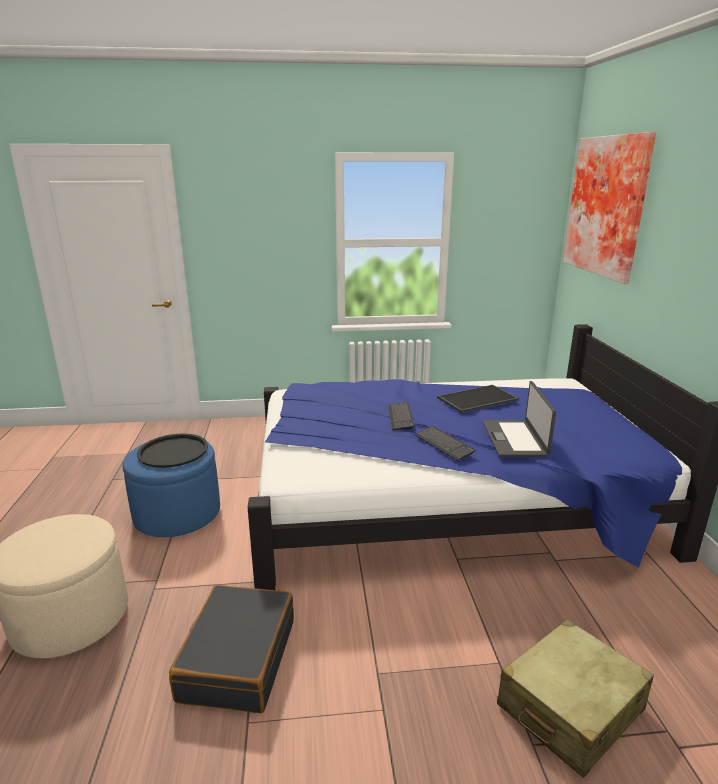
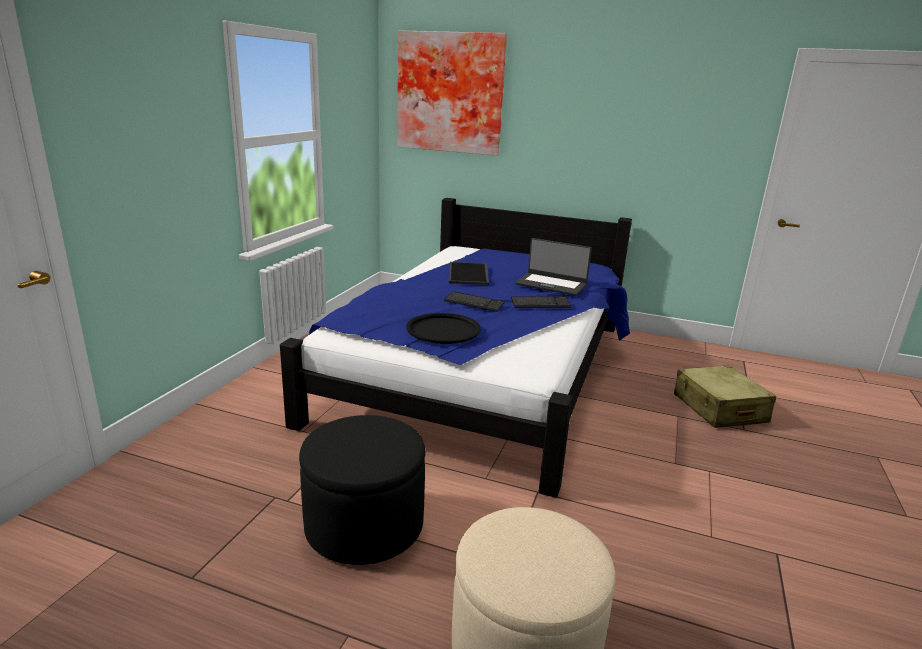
camera: 65 degrees left, 0 degrees up
blue ottoman [123,443,220,537] -> black ottoman [299,415,425,565]
black tray [137,433,208,468] -> black tray moved to [406,313,481,344]
black suitcase [169,585,294,713] -> none

